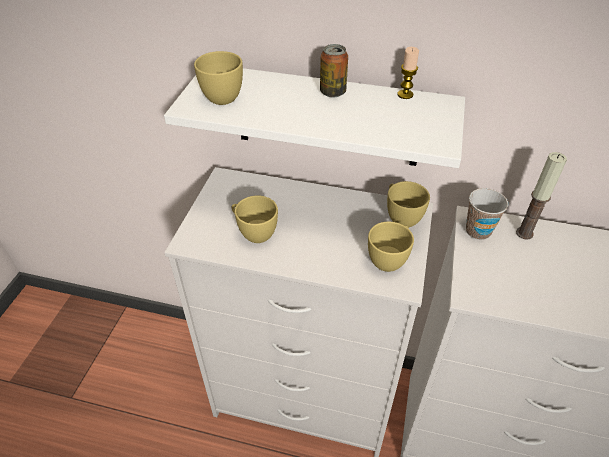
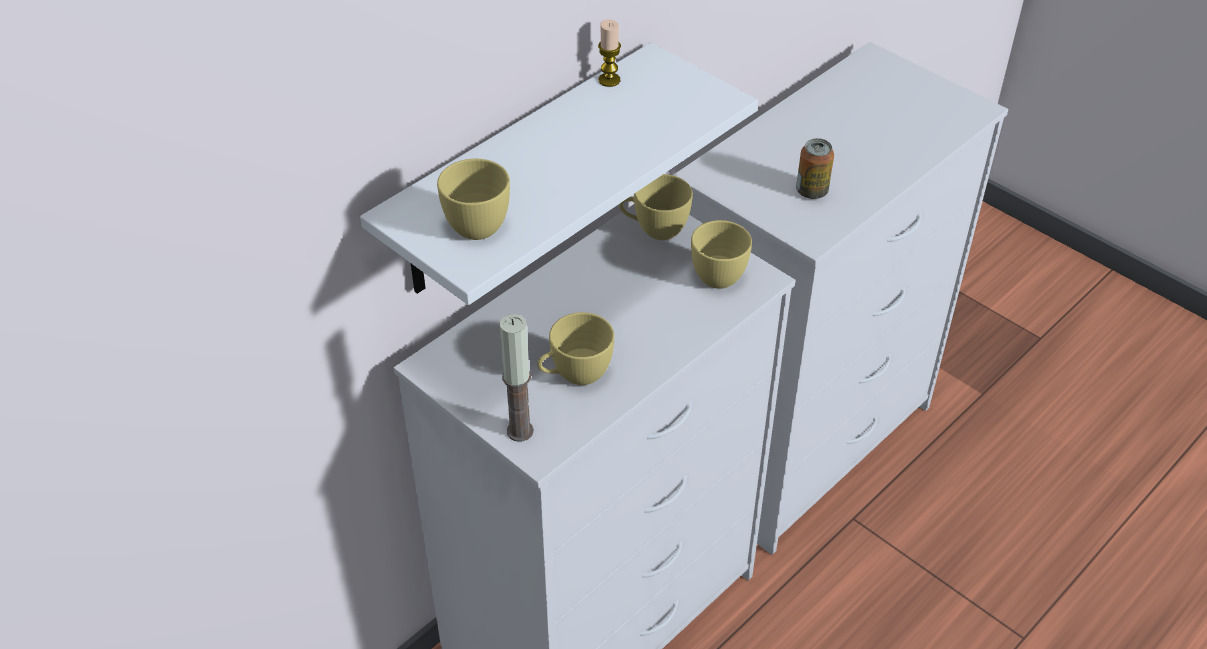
camera: 60 degrees left, 0 degrees up
can [320,44,348,98] -> can moved to [796,138,834,199]
cup [466,188,508,240] -> none
candle [516,152,567,240] -> candle moved to [500,314,534,442]

